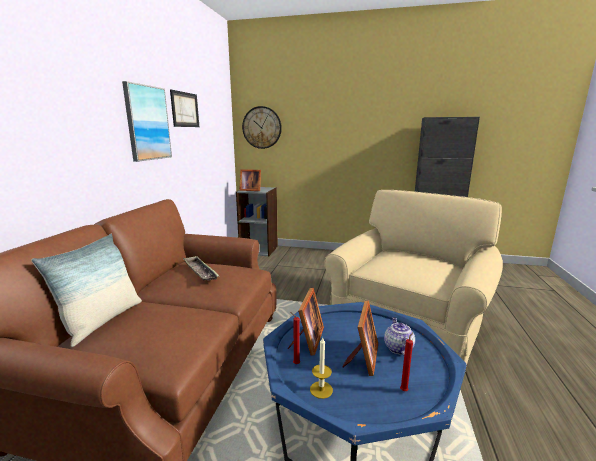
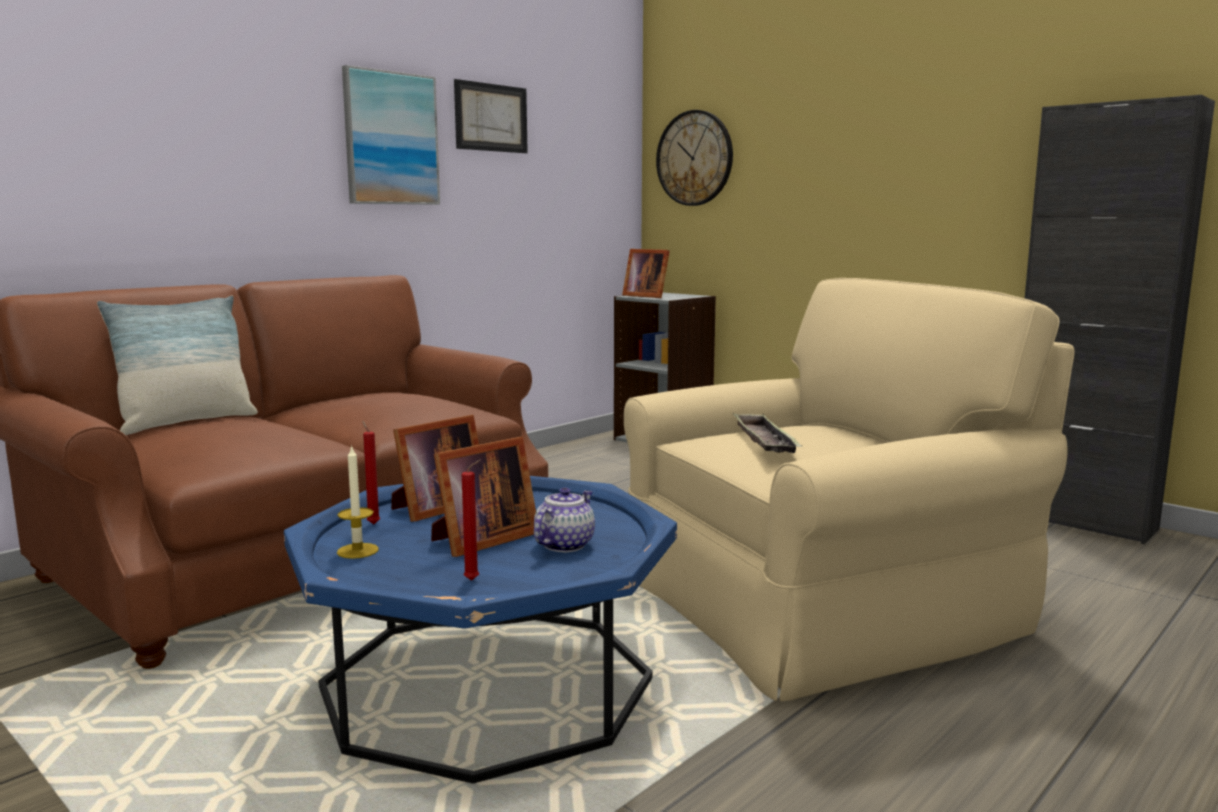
camera: 30 degrees right, 5 degrees down
tray [183,256,219,281] -> tray moved to [733,413,802,453]

